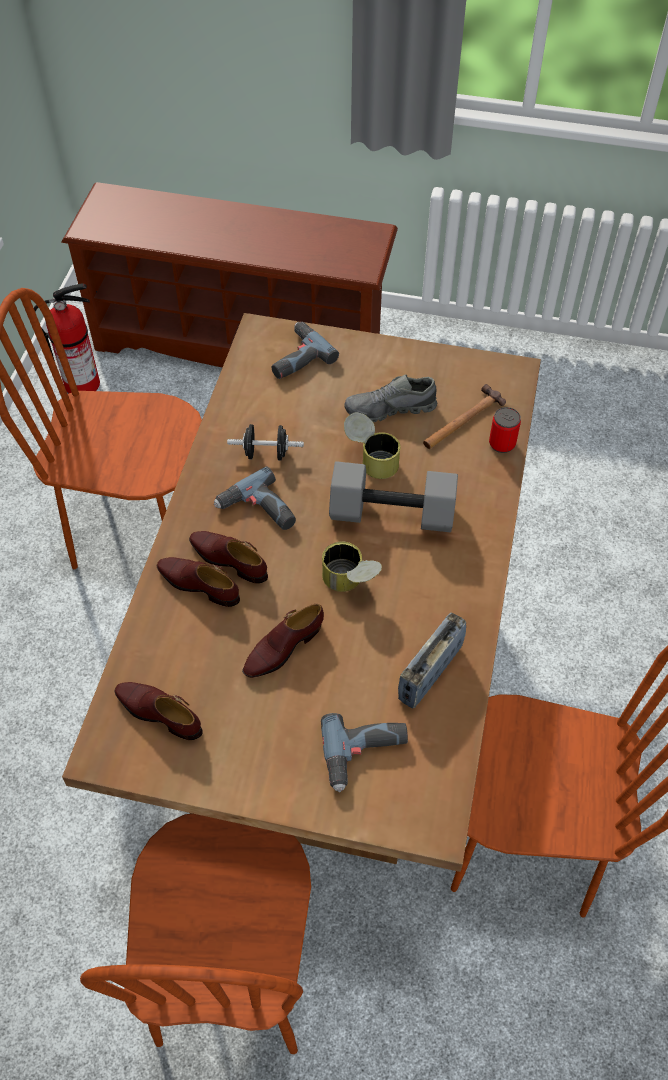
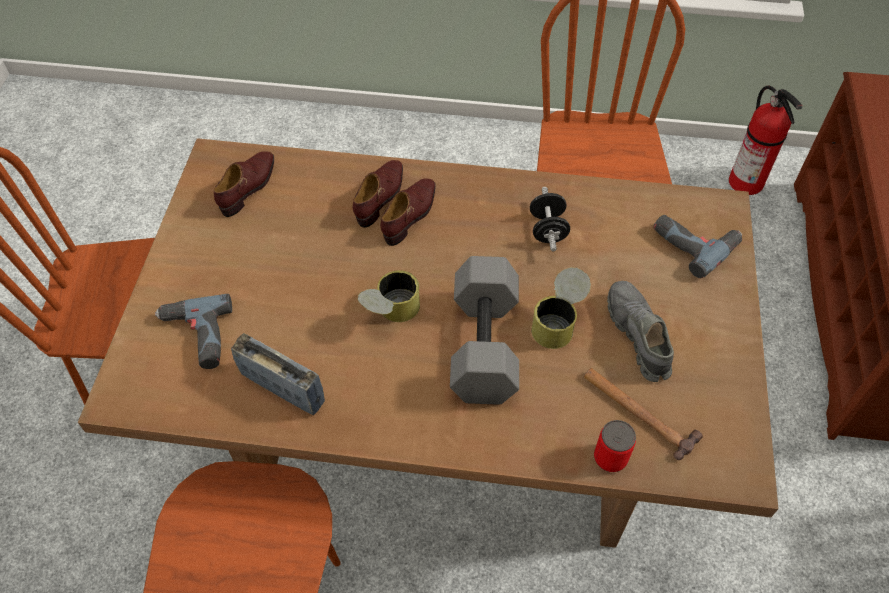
camera: 85 degrees right, 0 degrees up
power drill [214,466,296,530] -> none
brown shoe [242,604,324,678] -> none

